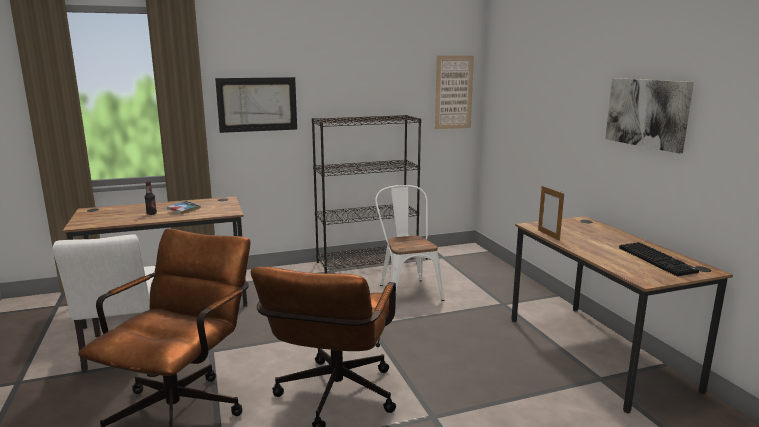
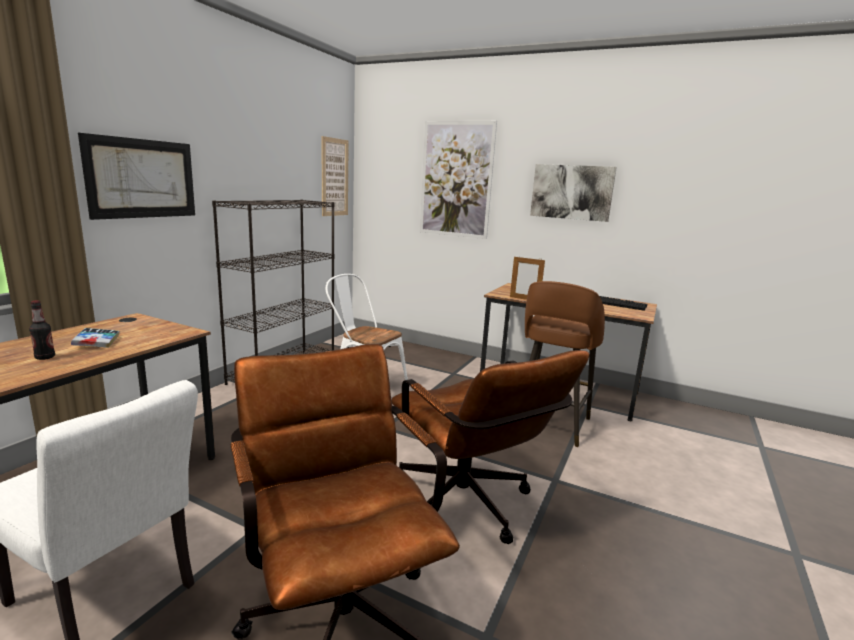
camera: 45 degrees left, 0 degrees up
none -> picture [420,121,497,239]
none -> brown stool [525,281,605,447]

